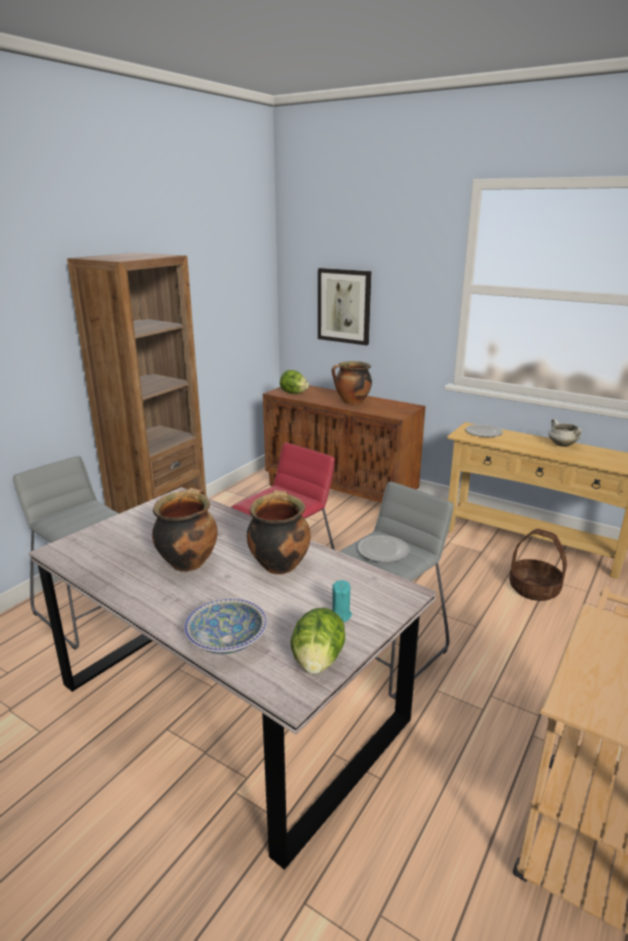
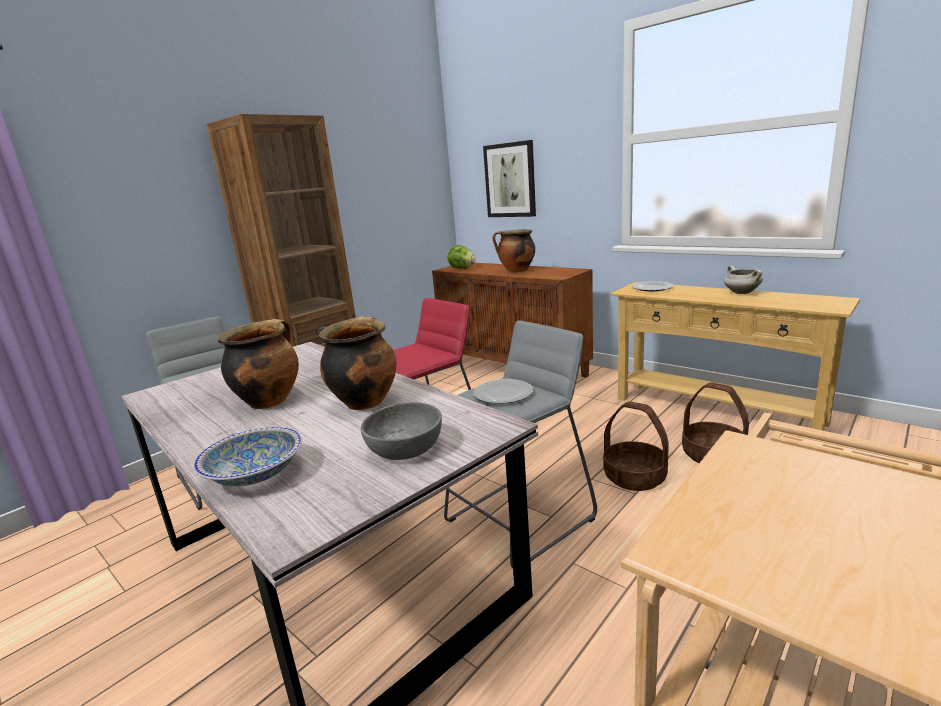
camera: 10 degrees right, 5 degrees down
lettuce [290,608,345,674] -> none
turquoise candle [332,580,352,622] -> grey bowl [361,402,442,460]
none -> basket [603,401,669,491]

